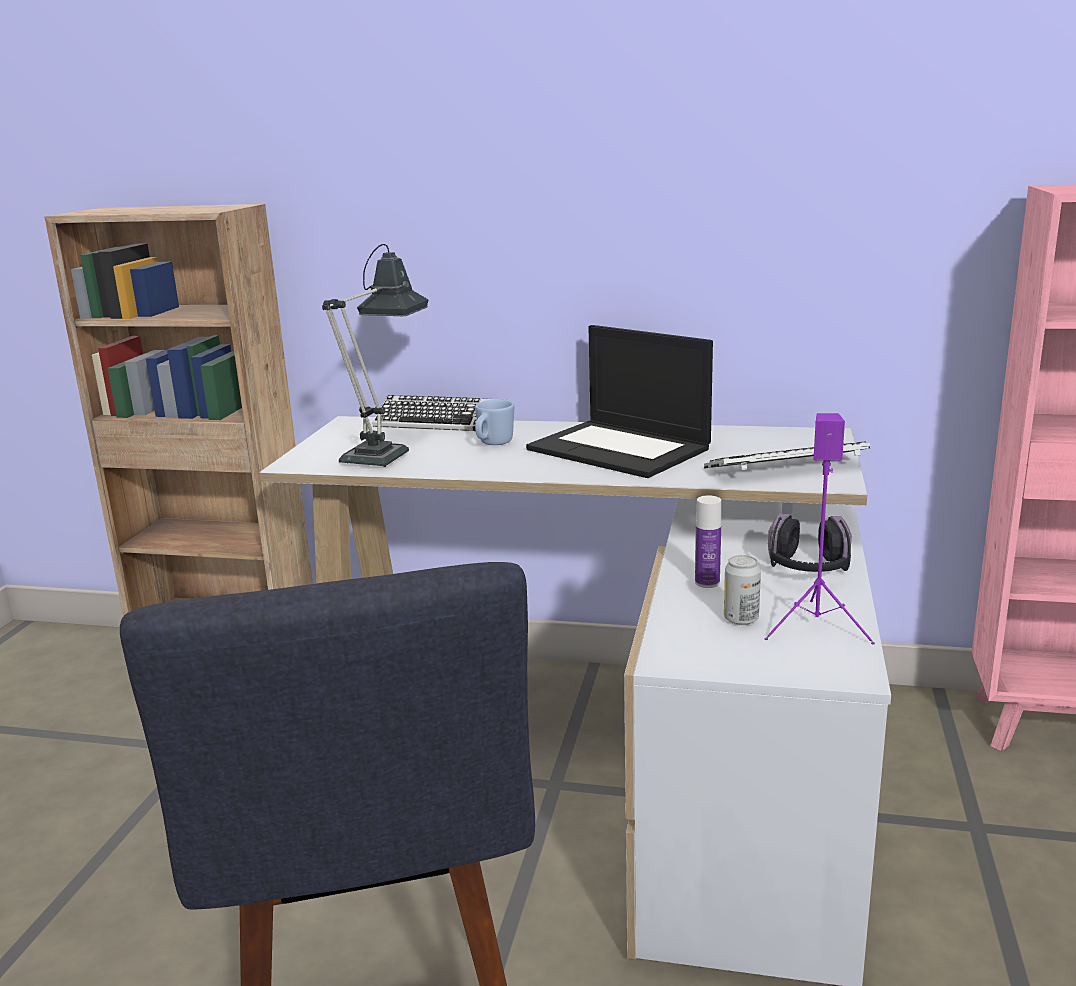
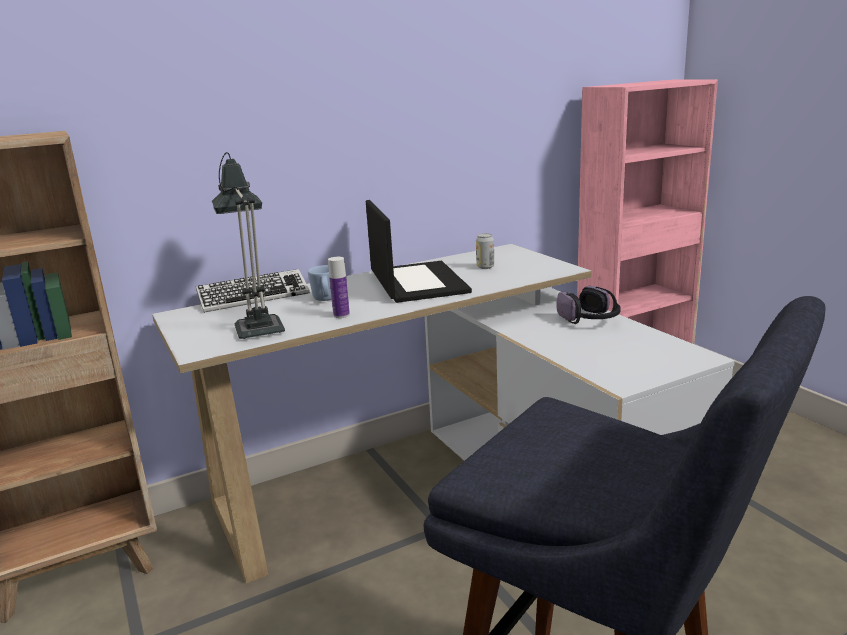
camera: 40 degrees left, 0 degrees up
laptop [526,325,713,478] -> laptop turned 105 degrees counterclockwise [366,200,472,303]
bottle [695,495,721,588] -> bottle moved to [328,257,350,318]
keyboard [704,441,870,470] -> none
can [724,555,761,625] -> can moved to [476,233,494,269]
purple speaker [765,413,875,645] -> none

